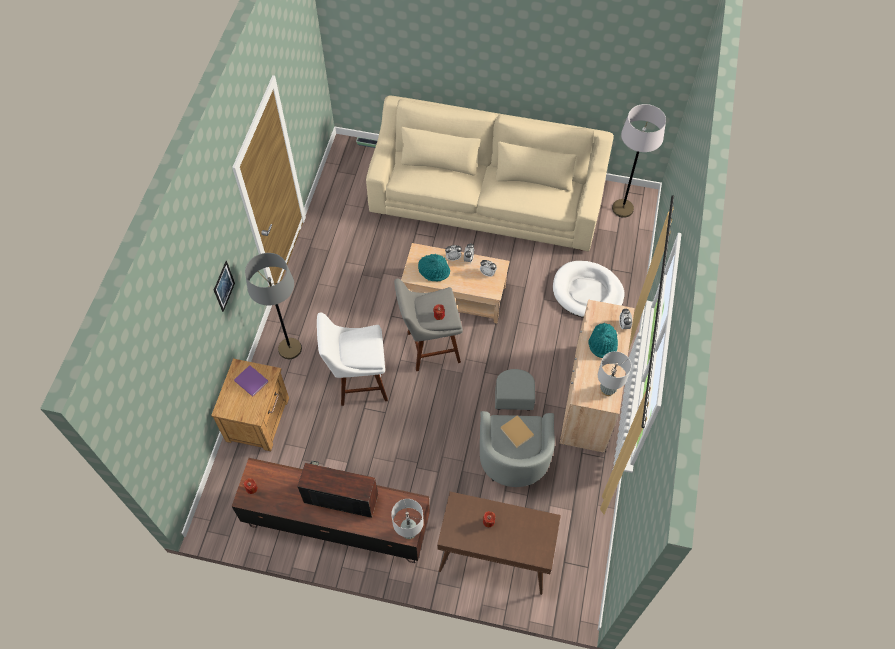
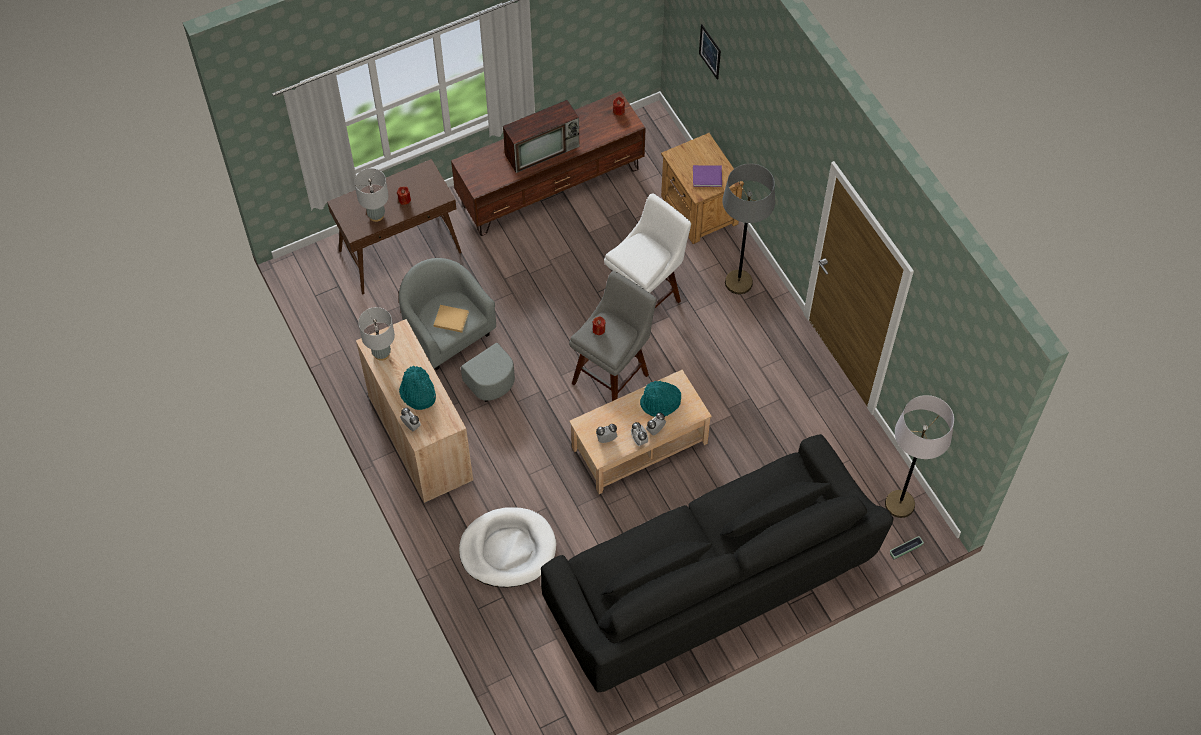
camera: 140 degrees right, 0 degrees up
picture [214,261,235,312] -> picture moved to [699,24,721,80]
beige sofa [366,96,614,251] -> black sofa [541,434,893,692]
grey table lamp [391,499,424,539] -> grey table lamp moved to [354,168,389,222]
grey floor lamp [612,104,666,218] -> grey floor lamp moved to [885,395,954,518]

